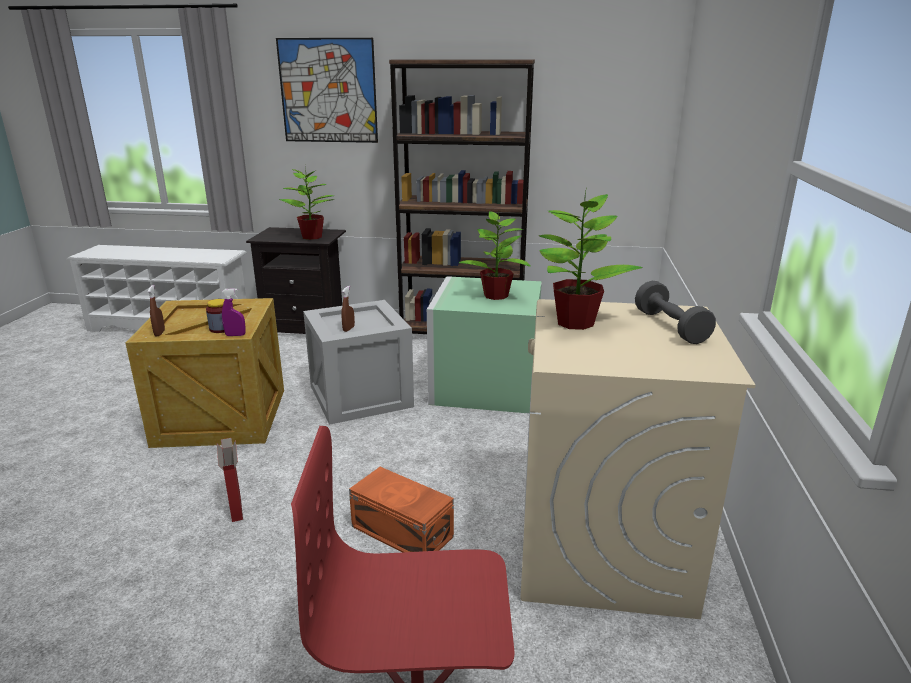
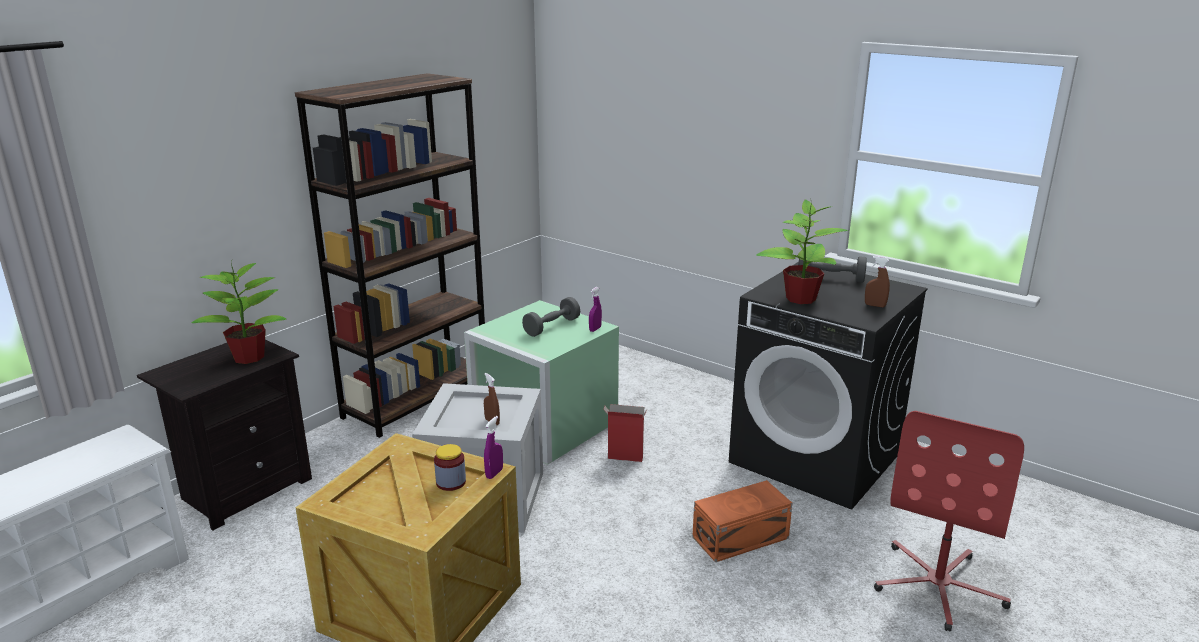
camera: 60 degrees left, 0 degrees up
brown spray bottle [148,285,165,336] -> brown spray bottle moved to [865,256,890,307]
cardboard box [217,438,243,522] -> cardboard box moved to [603,404,647,462]
picture [276,38,378,143] -> none
potted plant [459,211,531,300] -> grey dumbbell [522,297,580,337]
beige washing machine [520,299,756,619] -> black washing machine [729,262,928,510]
none -> purple spray bottle [589,287,602,332]

